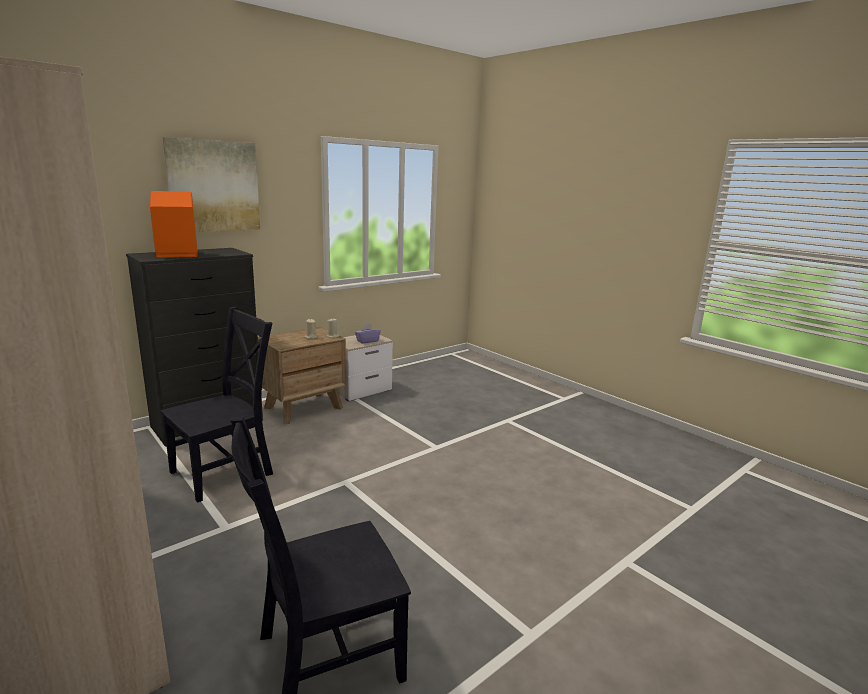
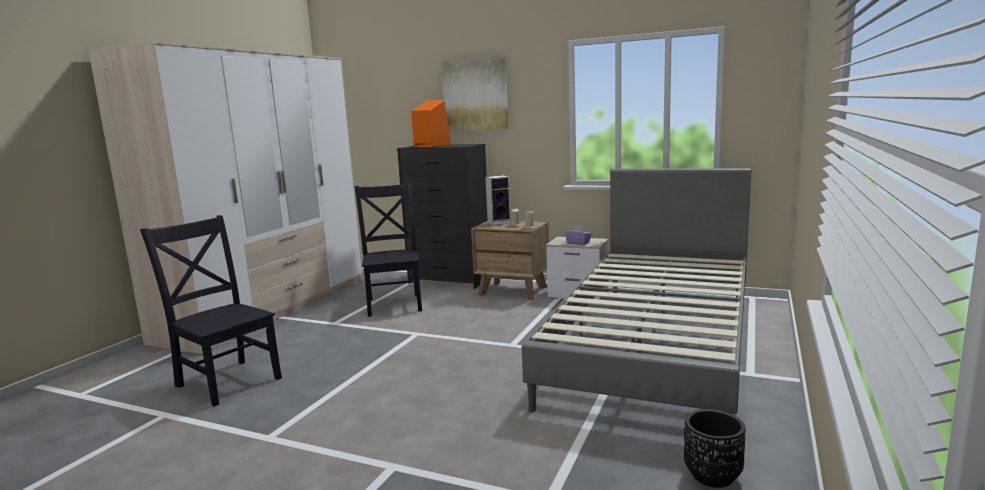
camera: 65 degrees right, 5 degrees down
black chair [161,307,273,502] -> black chair turned 120 degrees counterclockwise [355,182,422,317]
none -> speaker [485,175,511,225]
none -> grey bed [522,168,751,414]
none -> black planter [684,409,746,488]

